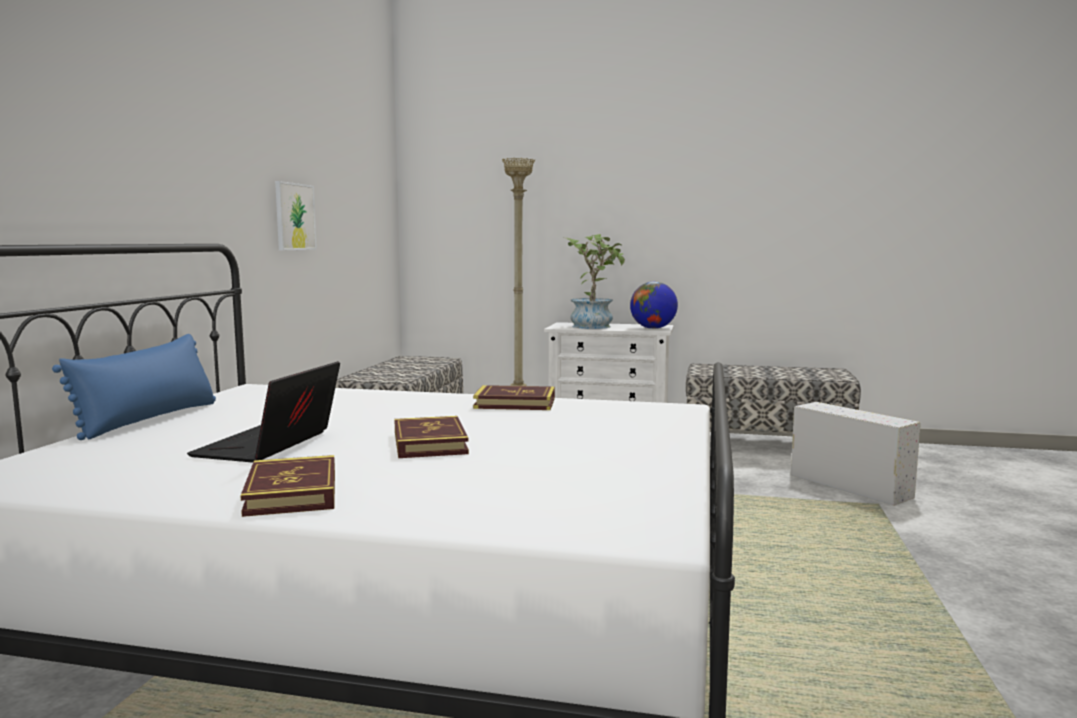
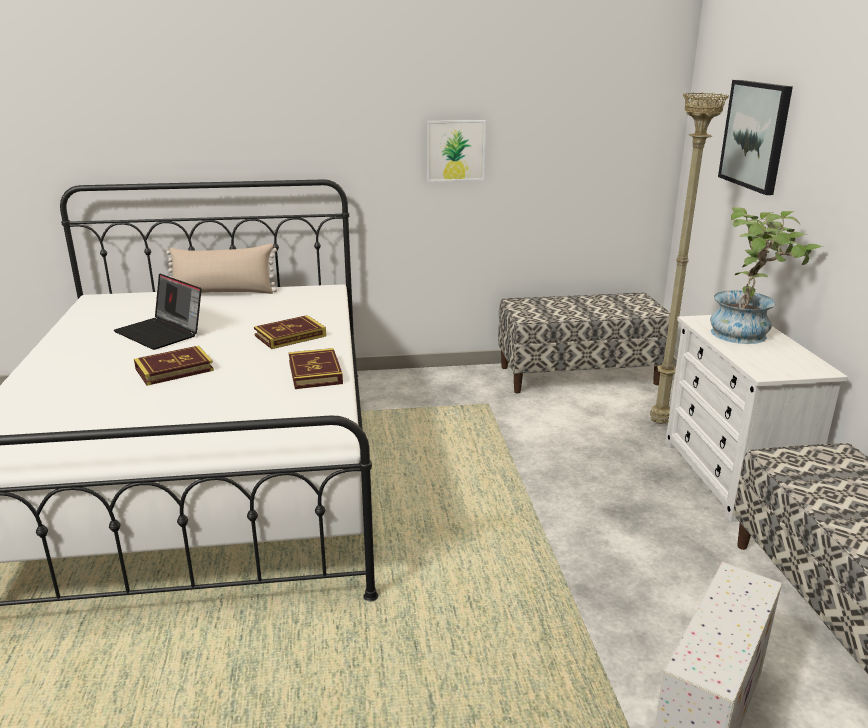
camera: 70 degrees right, 15 degrees up
blue pillow [52,334,216,440] -> beige pillow [166,244,277,294]
laptop [187,361,340,463] -> laptop turned 135 degrees counterclockwise [114,273,202,350]
book [240,455,335,517] -> book moved to [254,315,326,349]
globe [630,282,678,329] -> none
none -> picture [718,80,793,195]

